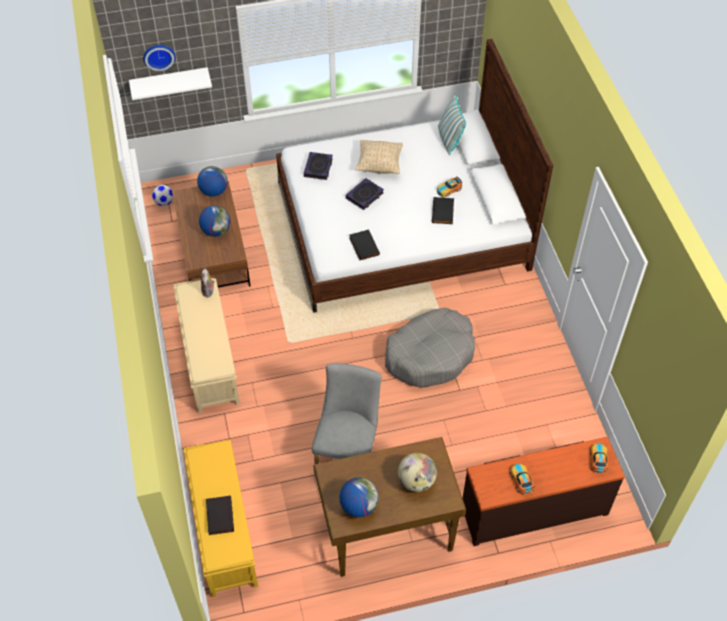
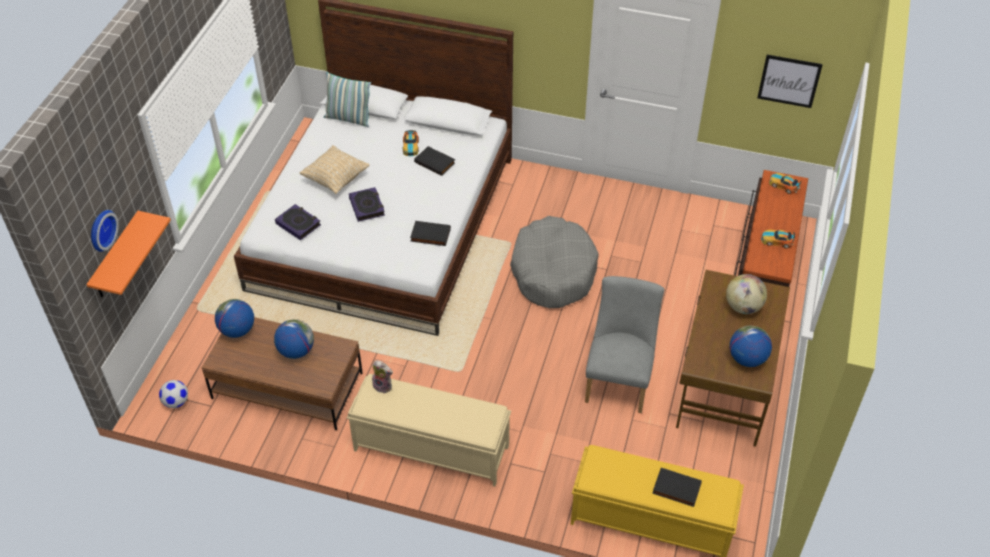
camera: 60 degrees left, 5 degrees down
white shelf [129,67,212,100] -> orange shelf [86,211,171,298]
grey chair [312,363,382,464] -> grey chair turned 60 degrees clockwise [585,276,665,413]
none -> picture [757,55,823,108]

